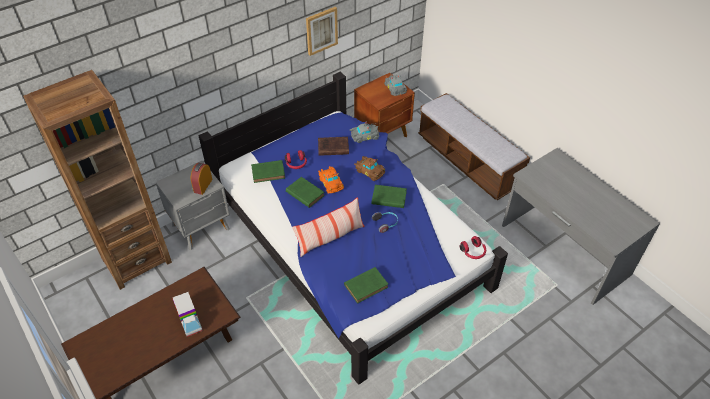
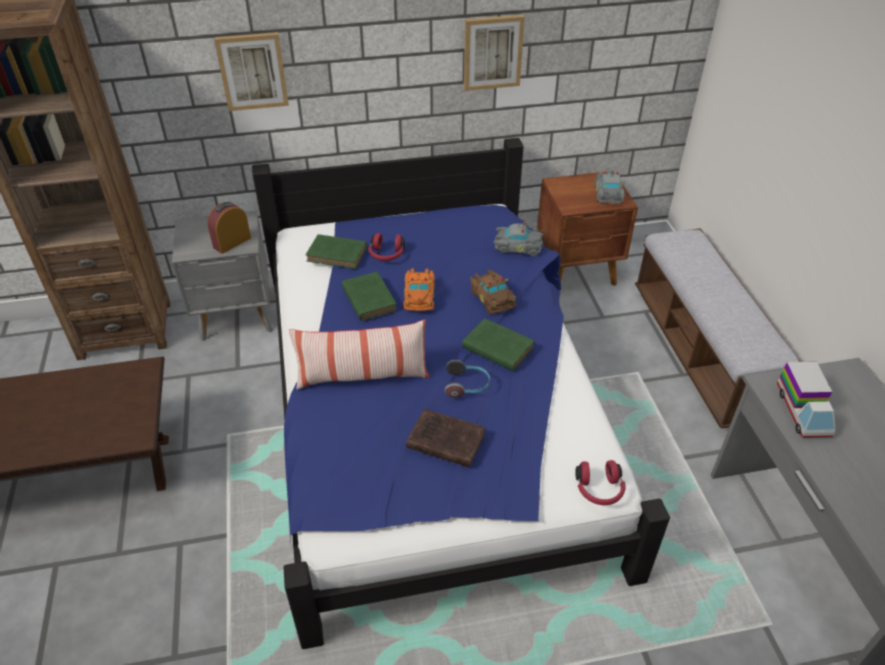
camera: 25 degrees right, 5 degrees down
toy truck [173,292,203,337] -> toy truck moved to [777,362,836,438]
brown book [318,137,349,156] -> brown book moved to [406,409,485,467]
green book [344,267,388,304] -> none
none -> picture [214,32,289,111]

